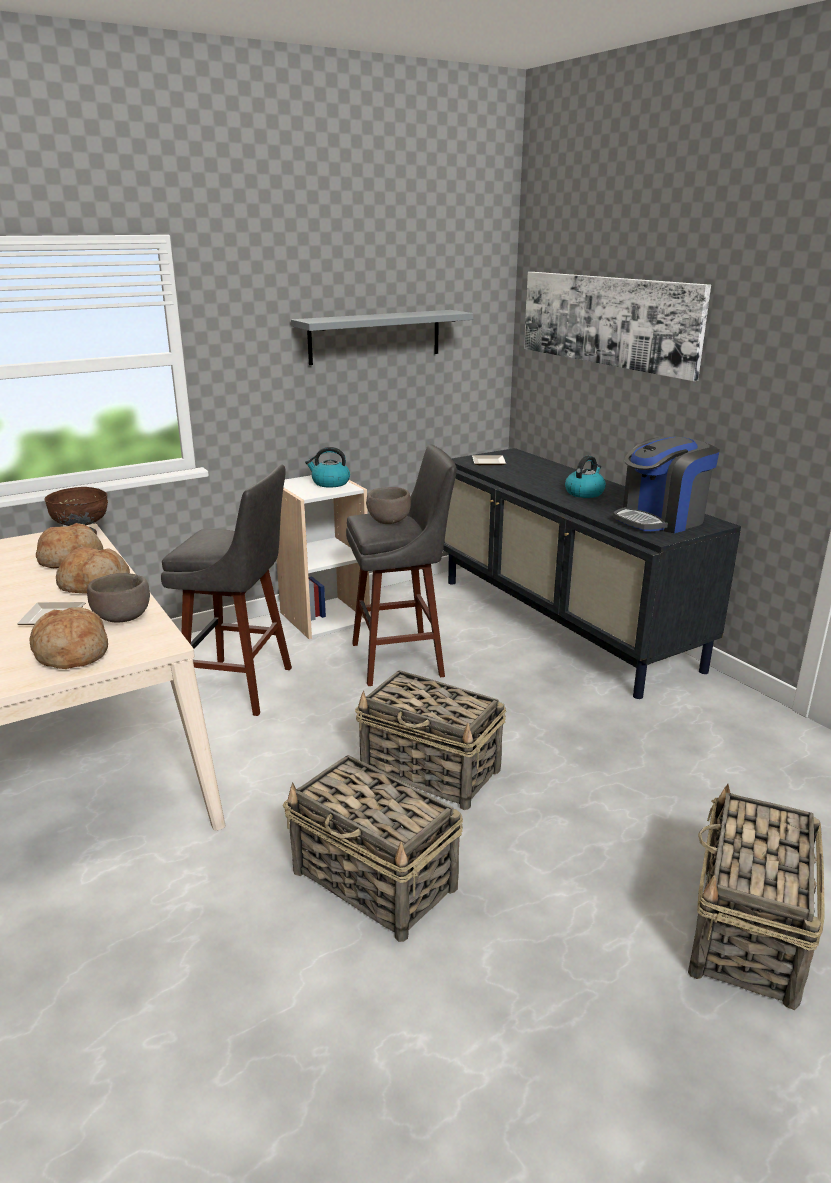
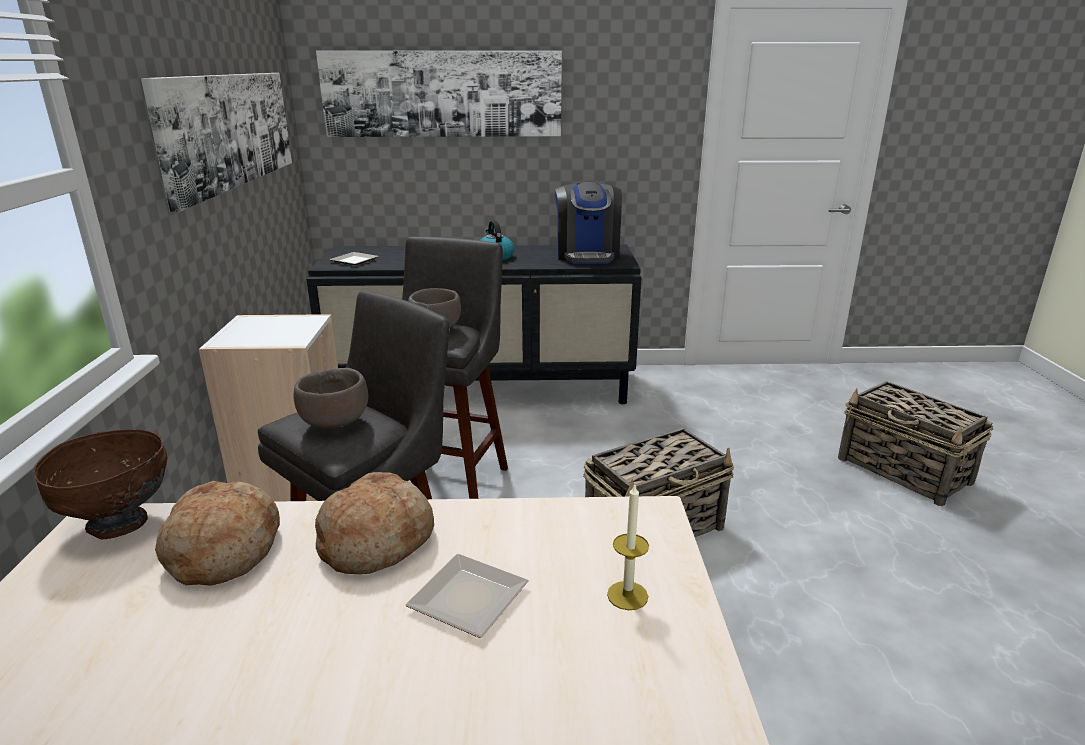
camera: 60 degrees left, 0 degrees up
bread [30,607,108,669] -> candle [607,485,649,610]
brown bowl [87,573,150,623] -> brown bowl moved to [294,368,368,429]
basket [283,755,463,942] -> none
grey shelf [291,310,473,365] -> picture [141,73,292,212]
kettle [305,447,350,488] -> none

